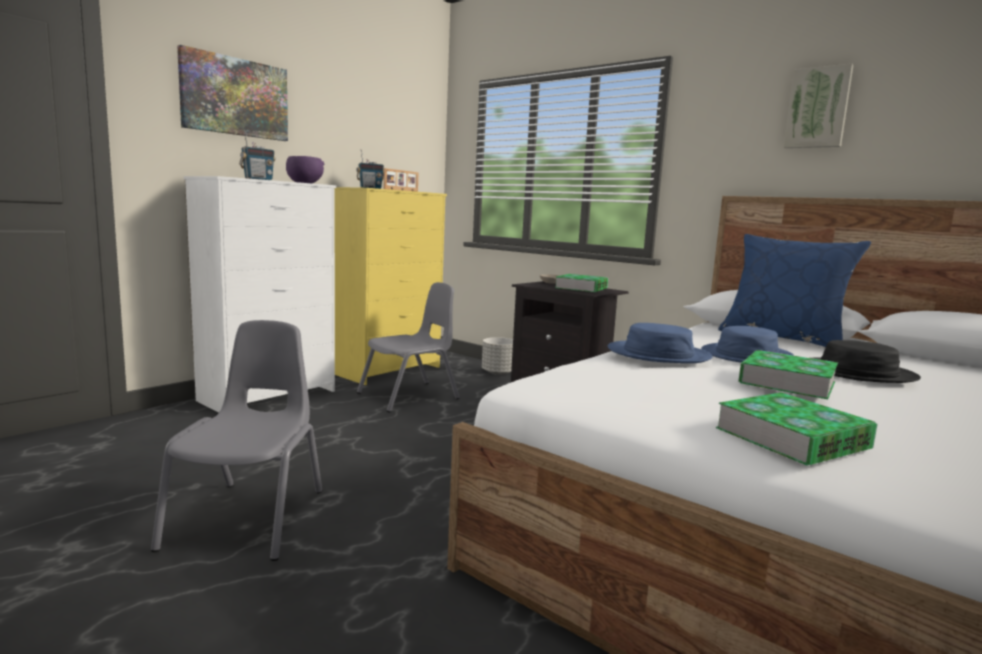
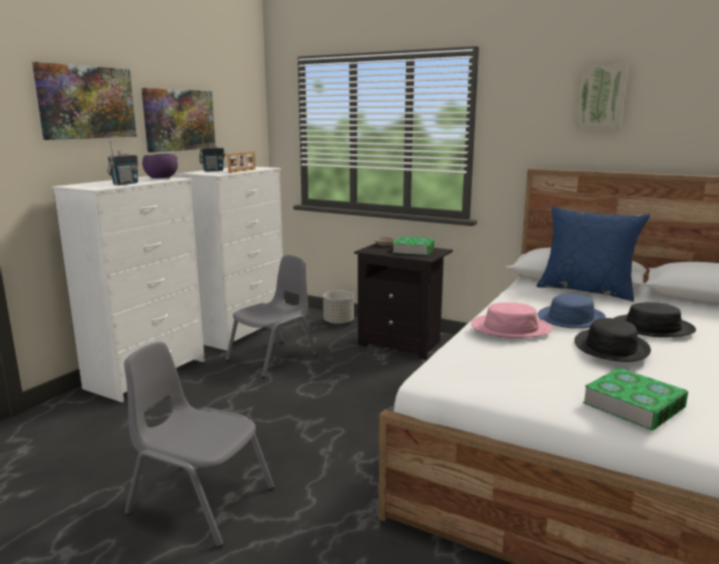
camera: 10 degrees left, 5 degrees up
grey chair [151,320,322,561] -> grey chair turned 60 degrees counterclockwise [124,342,275,547]
yellow dresser [335,187,447,385] -> white dresser [176,167,283,351]
blue hat [608,323,713,363] -> pink hat [471,302,552,338]
book [738,350,838,399] -> black hat [575,318,651,362]
none -> picture [141,88,215,152]

